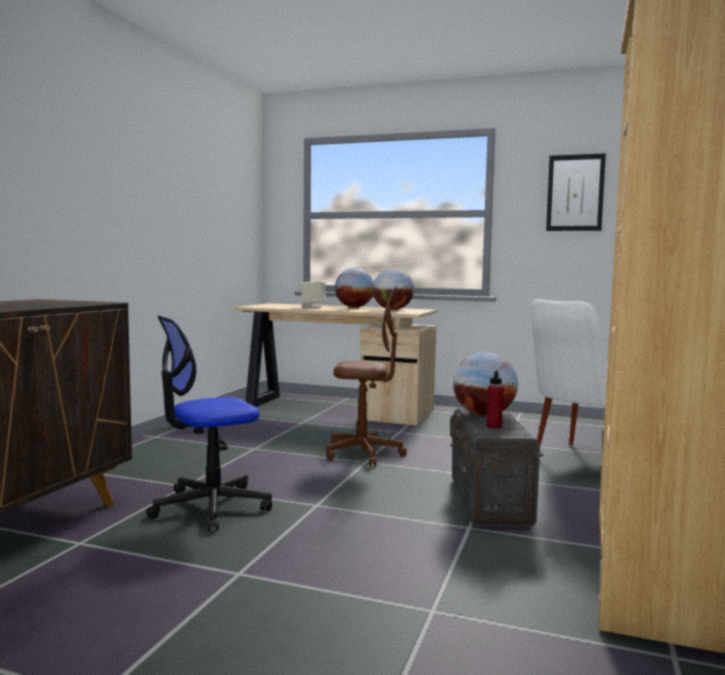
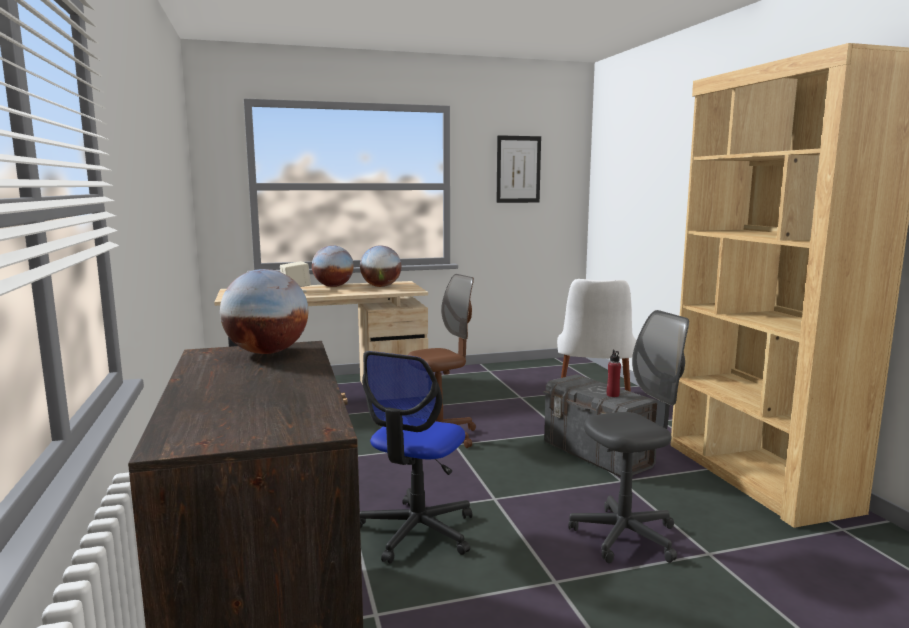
camera: 35 degrees left, 5 degrees up
globe [453,352,518,416] -> globe moved to [220,269,308,354]
none -> grey office chair [568,310,689,563]

